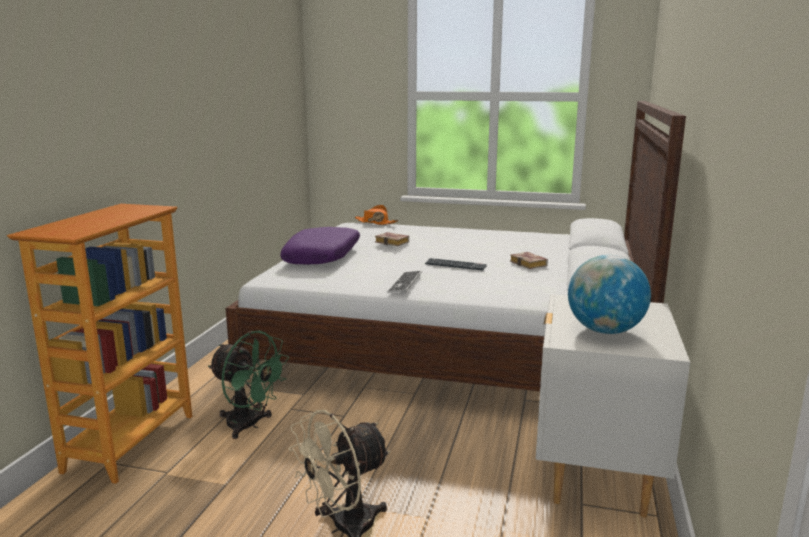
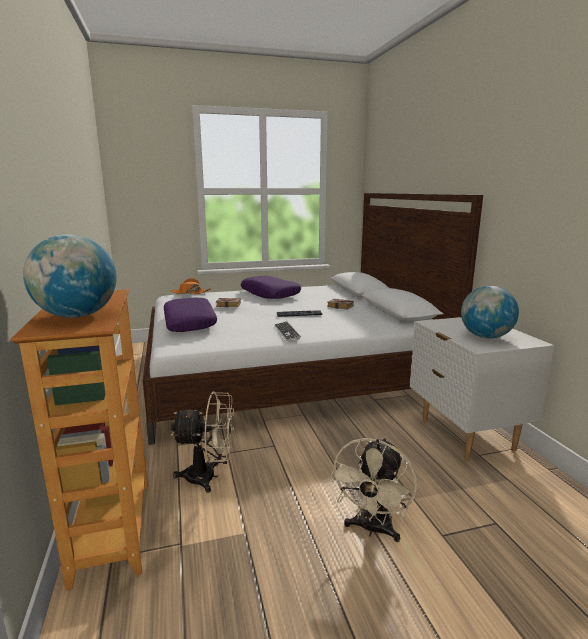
camera: 30 degrees left, 0 degrees up
green fan [208,331,289,439] -> beige fan [170,392,234,493]
none -> globe [23,234,116,318]
none -> purple pillow [241,276,301,299]

